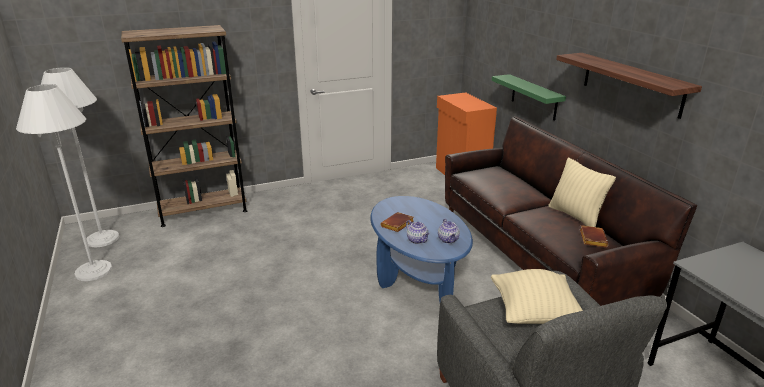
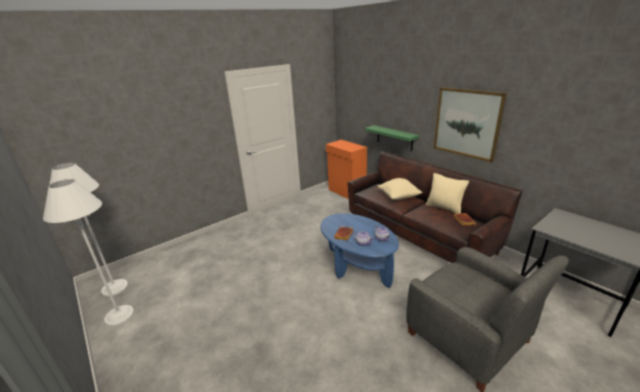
camera: 15 degrees left, 0 degrees up
brown bookcase [121,25,247,227] -> none
beige pillow [491,269,583,324] -> beige pillow moved to [377,178,423,200]
shelf [556,53,702,119] -> picture [434,87,507,163]

